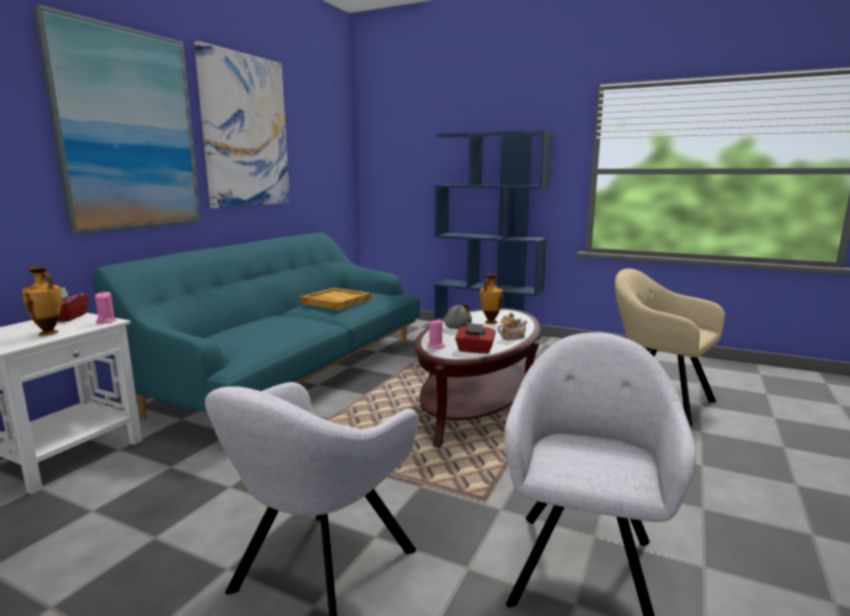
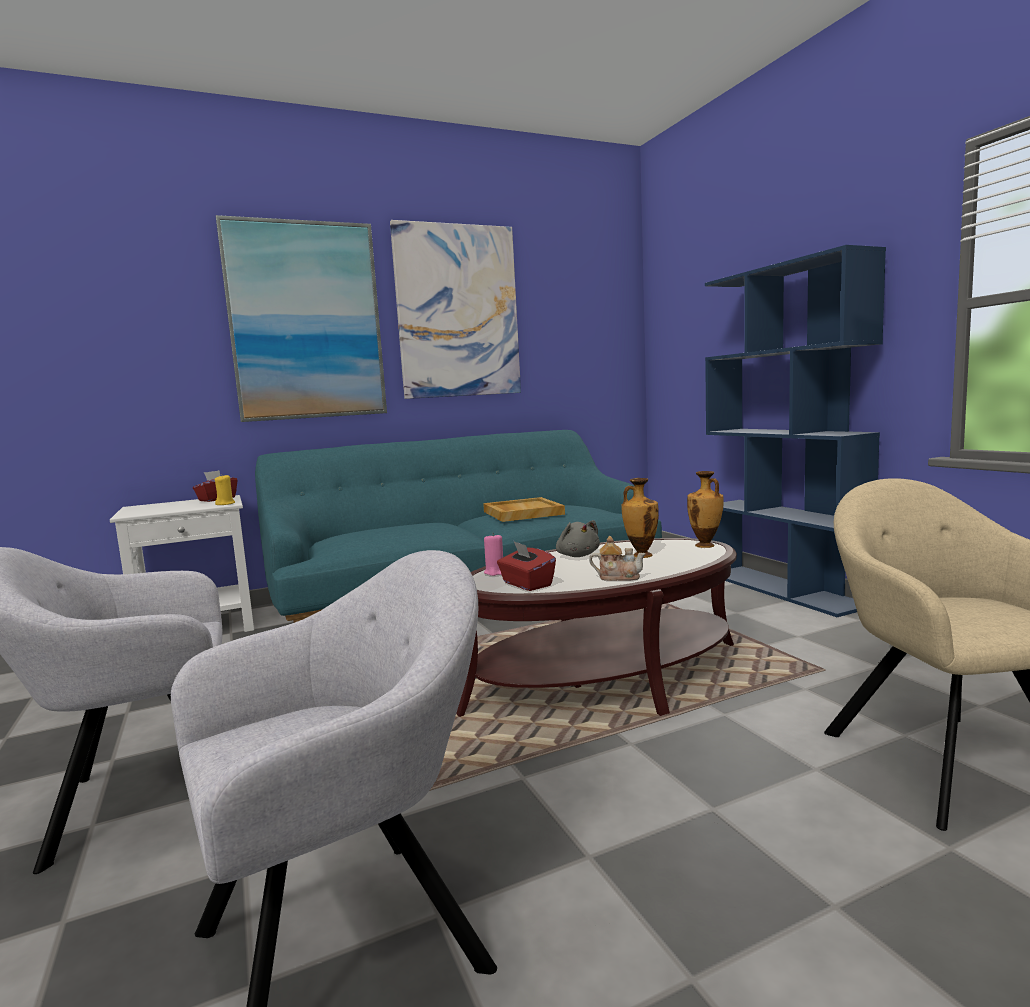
camera: 40 degrees right, 5 degrees down
vase [22,266,62,336] -> vase moved to [687,471,724,548]
pink candle [95,292,117,324] -> yellow candle [215,475,235,505]

